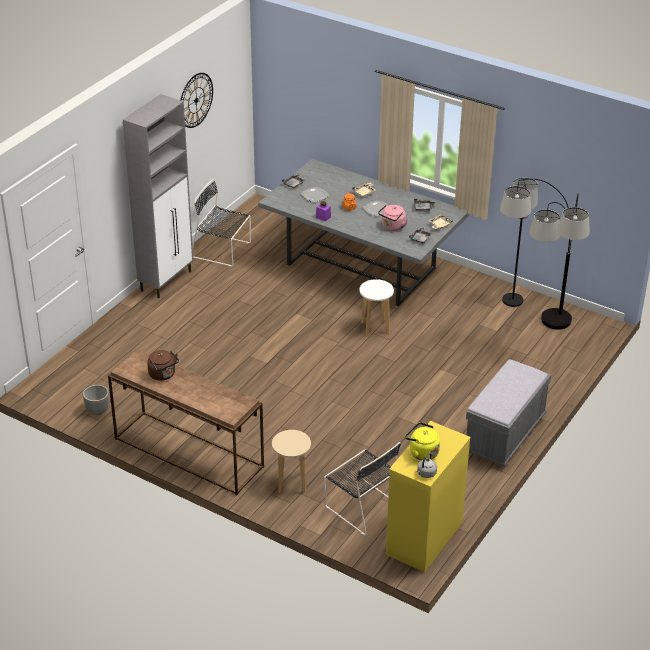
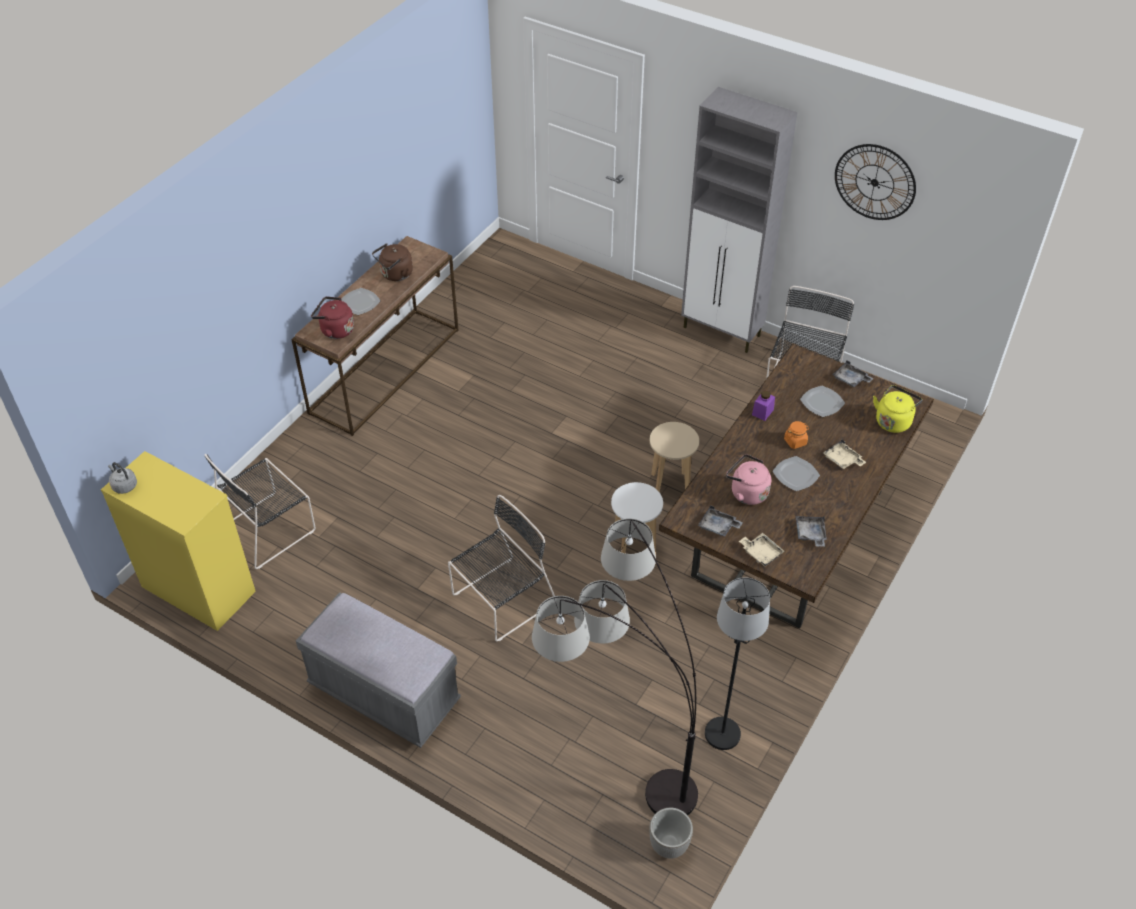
camera: 90 degrees right, 10 degrees up
planter [83,385,109,415] -> planter moved to [649,808,693,859]
grey dining table [258,159,469,306] -> brown dining table [659,344,934,628]
beige stool [272,430,311,493] -> beige stool moved to [650,422,699,493]
yellow kettle [405,422,440,460] -> yellow kettle moved to [873,385,922,433]
none -> red kettle [311,297,354,339]
none -> plate [342,288,381,315]
none -> black chair [448,495,555,641]

